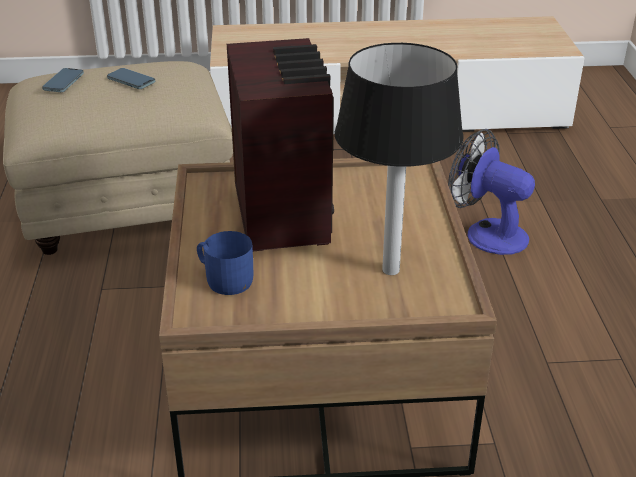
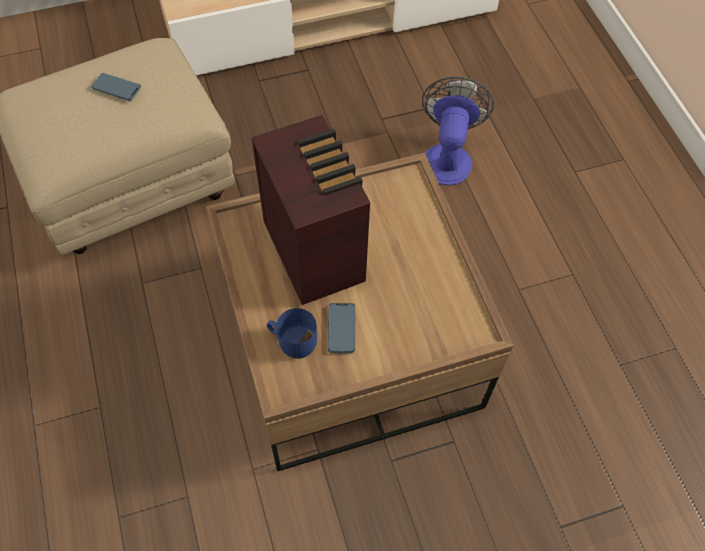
camera: 15 degrees left, 25 degrees up
phone [42,68,84,92] -> phone moved to [328,303,356,354]
table lamp [335,43,463,275] -> none
fan [448,129,535,255] -> fan turned 75 degrees clockwise [422,76,494,185]

